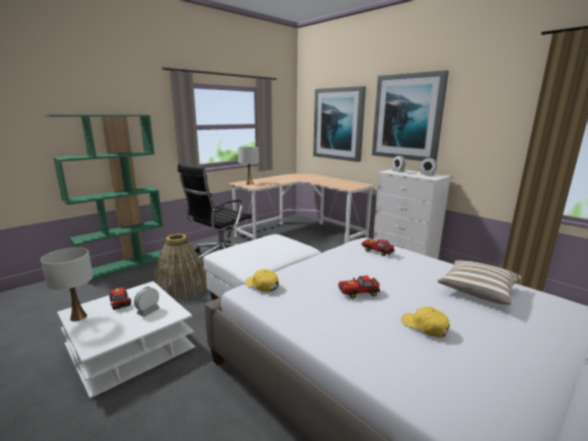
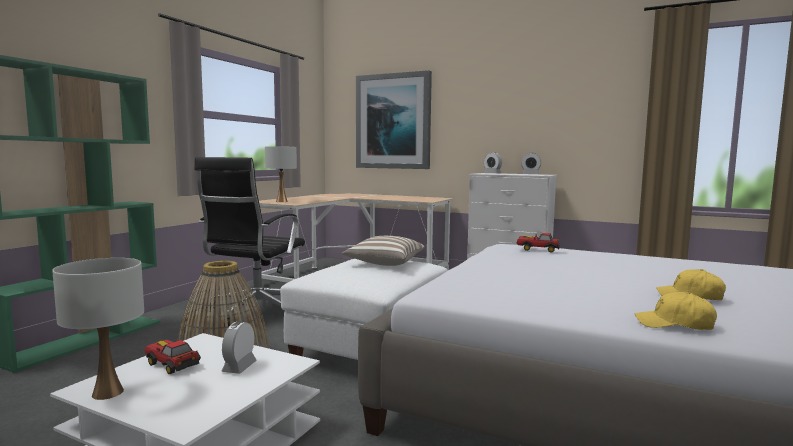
camera: 20 degrees left, 10 degrees down
yellow cap [245,269,279,292] -> yellow cap moved to [635,292,717,330]
toy car [338,276,380,299] -> none
picture [372,70,449,162] -> none
pillow [437,260,521,305] -> pillow moved to [342,236,425,266]

